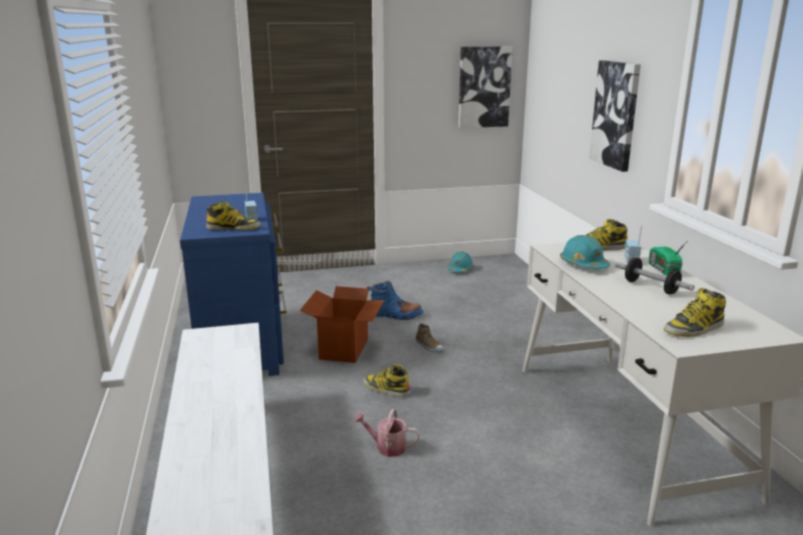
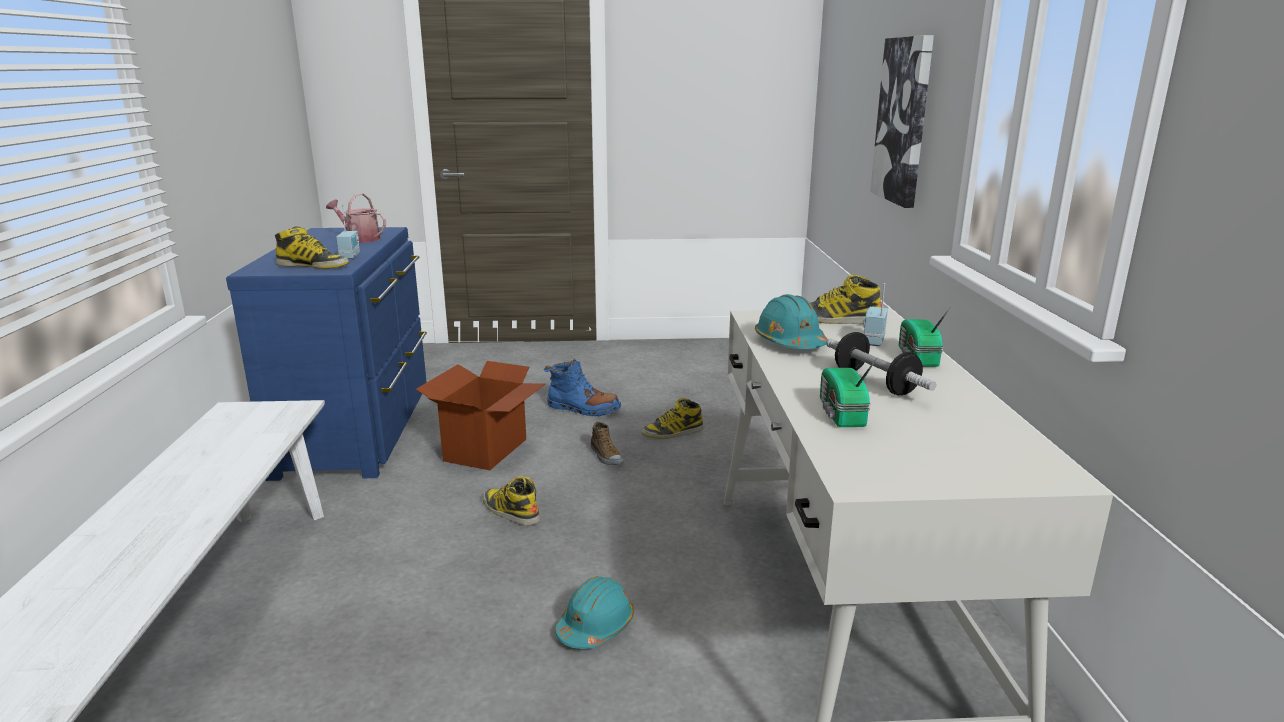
camera: 10 degrees right, 0 degrees up
watering can [354,409,420,457] -> watering can moved to [326,193,386,243]
turquoise hard hat [448,251,474,272] -> turquoise hard hat moved to [555,576,634,649]
picture [458,46,513,128] -> none
boot [664,288,726,337] -> boot moved to [641,398,703,439]
none -> radio [820,357,878,427]

